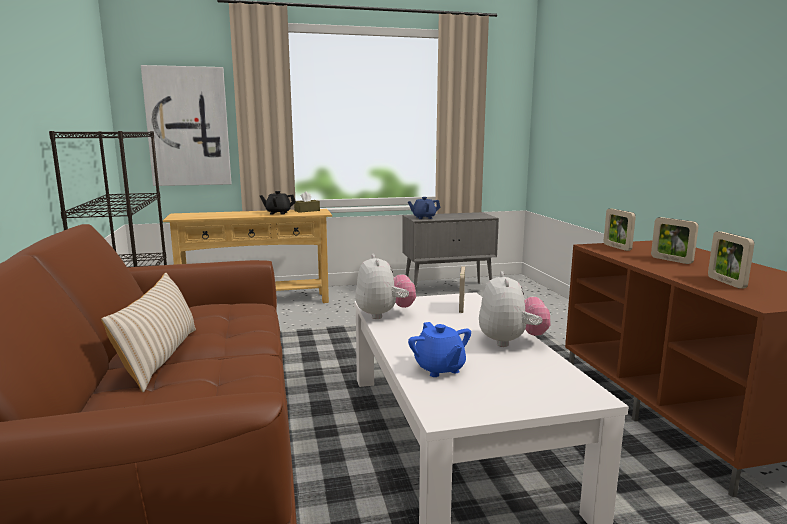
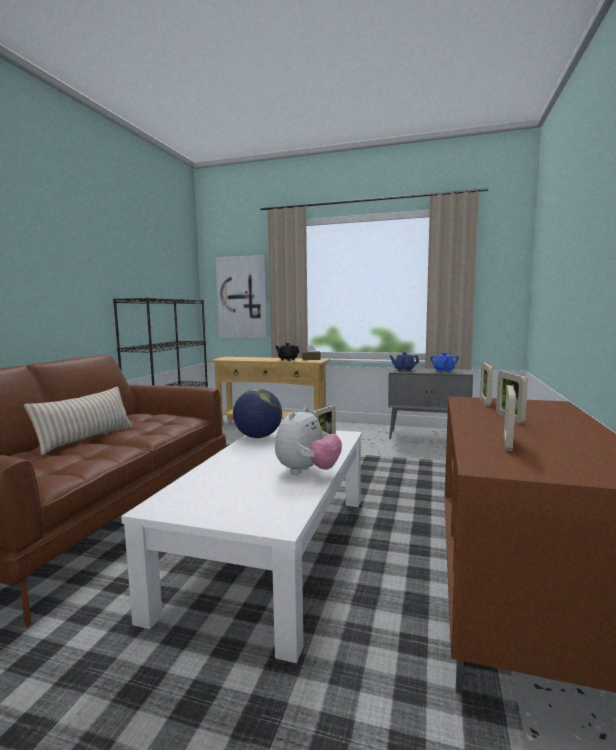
camera: 30 degrees right, 5 degrees down
plush toy [355,254,416,319] -> globe [233,389,282,438]
blue teapot [408,322,471,377] -> blue teapot moved to [430,353,459,372]

